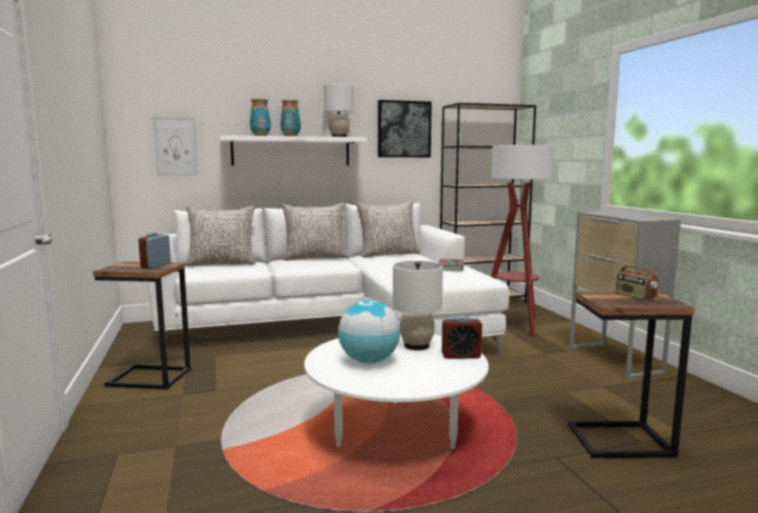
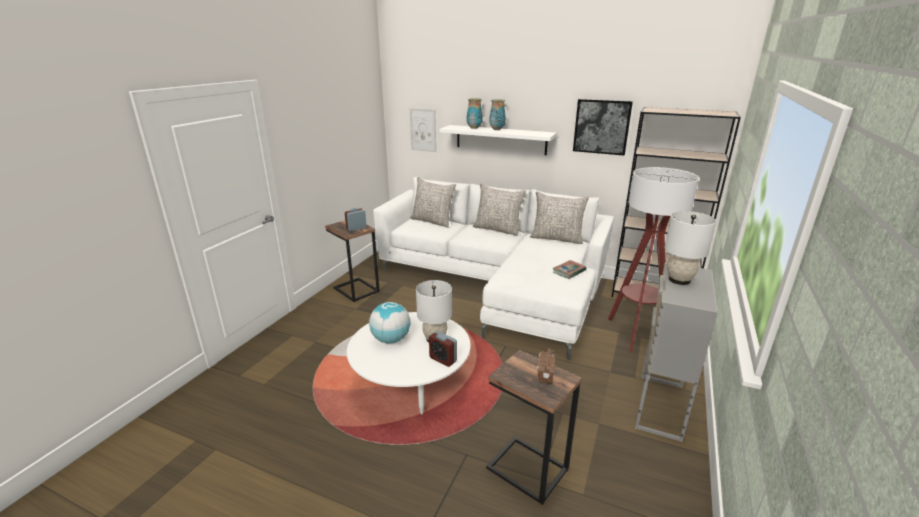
camera: 40 degrees right, 15 degrees up
white table lamp [324,83,354,137] -> white table lamp moved to [664,211,717,285]

